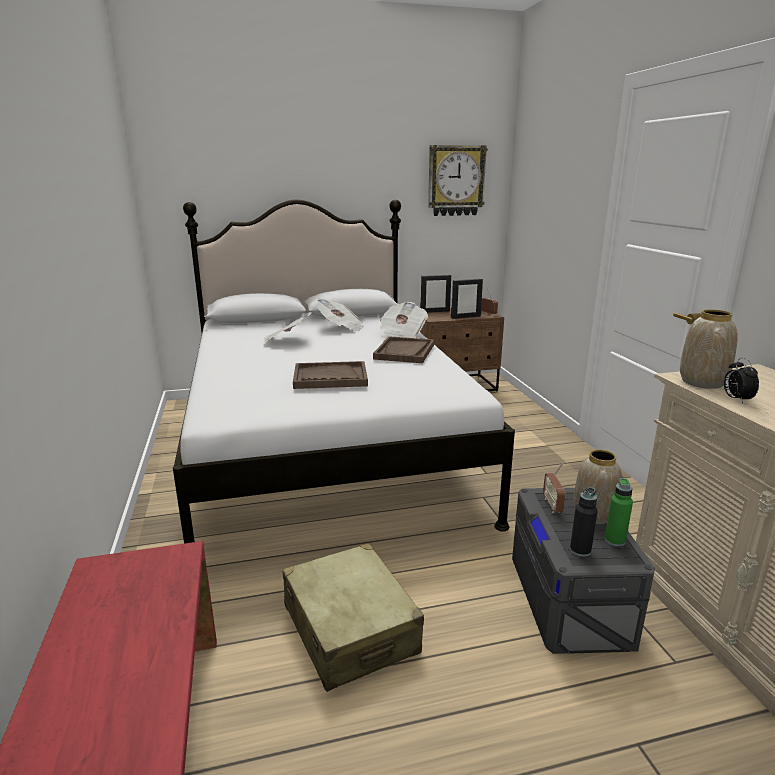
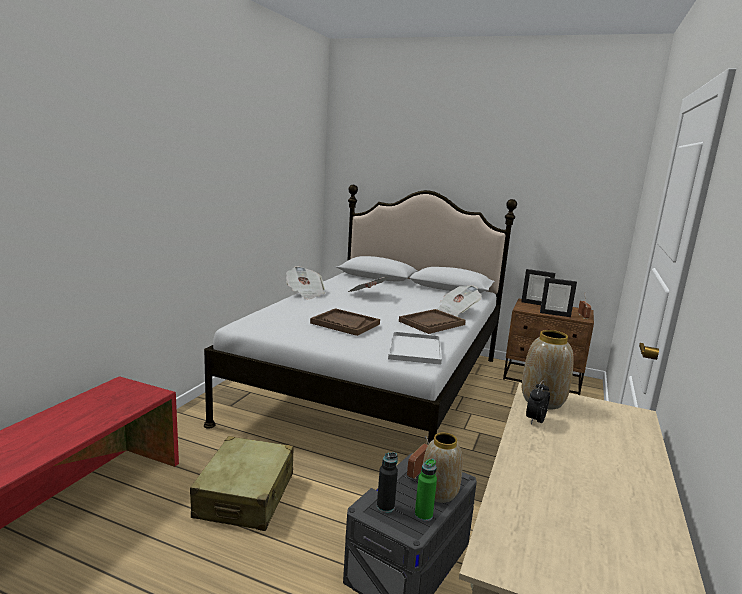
camera: 35 degrees right, 5 degrees down
newspaper [316,299,363,332] -> newspaper moved to [286,266,325,300]
wall clock [428,145,488,216] -> none
none -> white tray [388,331,442,365]

